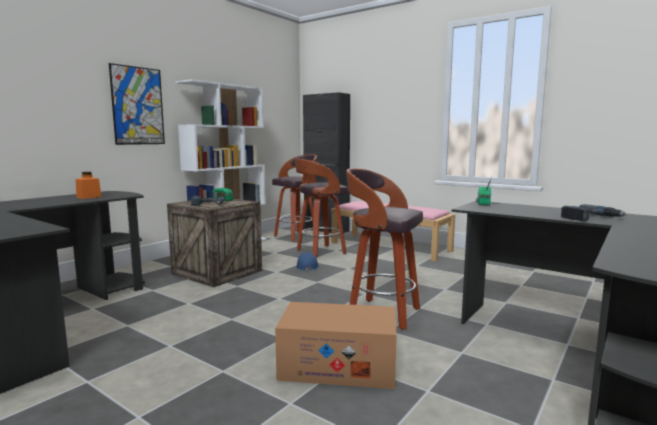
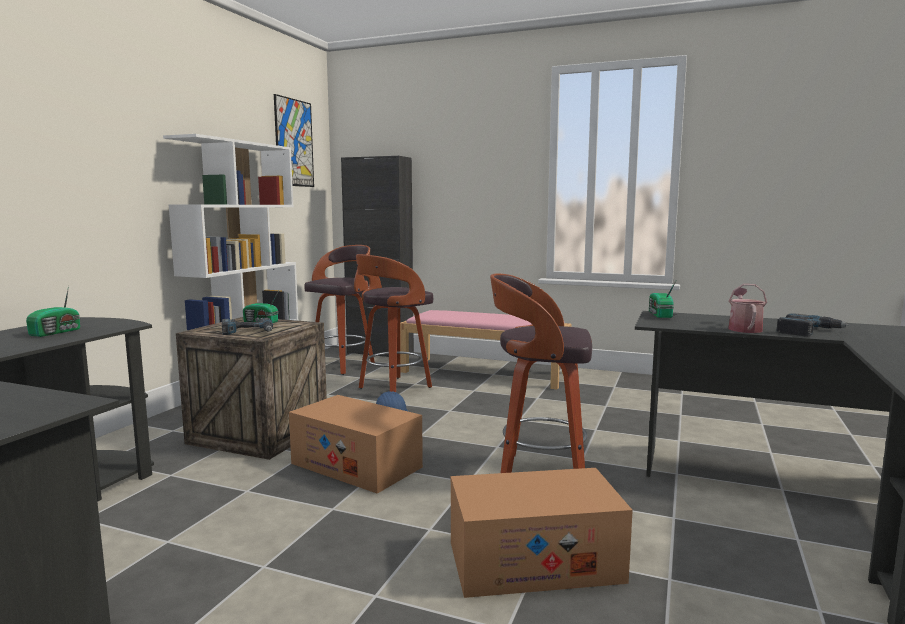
camera: 15 degrees left, 0 degrees up
orange jar [76,172,102,199] -> radio [26,286,80,337]
picture [109,63,165,145] -> picture moved to [274,94,314,187]
none -> cardboard box [289,395,423,494]
none -> watering can [728,284,767,333]

